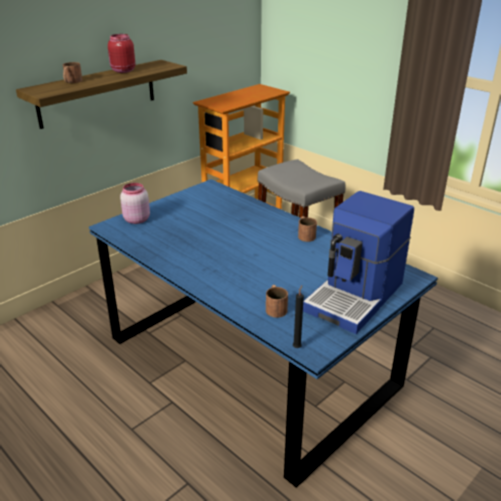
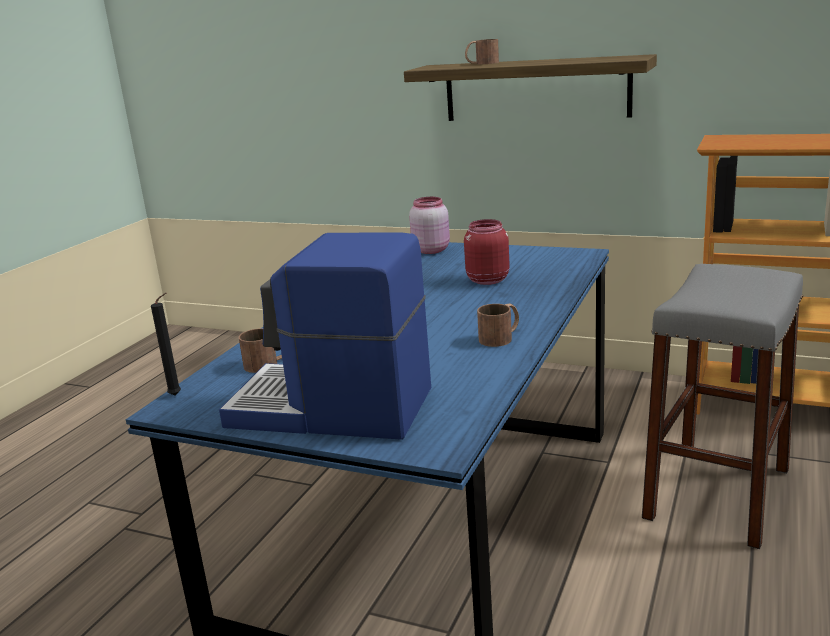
camera: 70 degrees right, 10 degrees down
red jar [108,34,135,73] -> red jar moved to [464,219,510,285]

